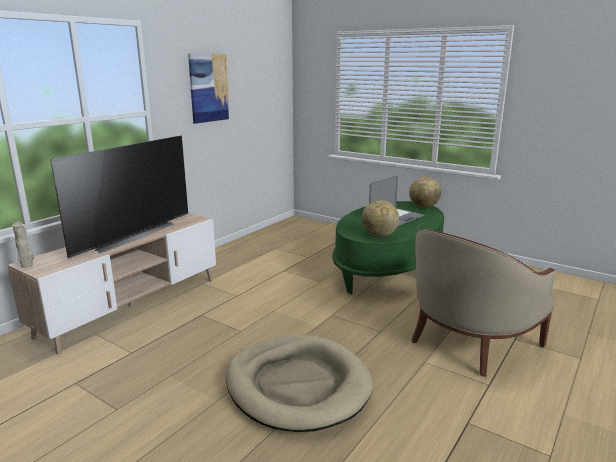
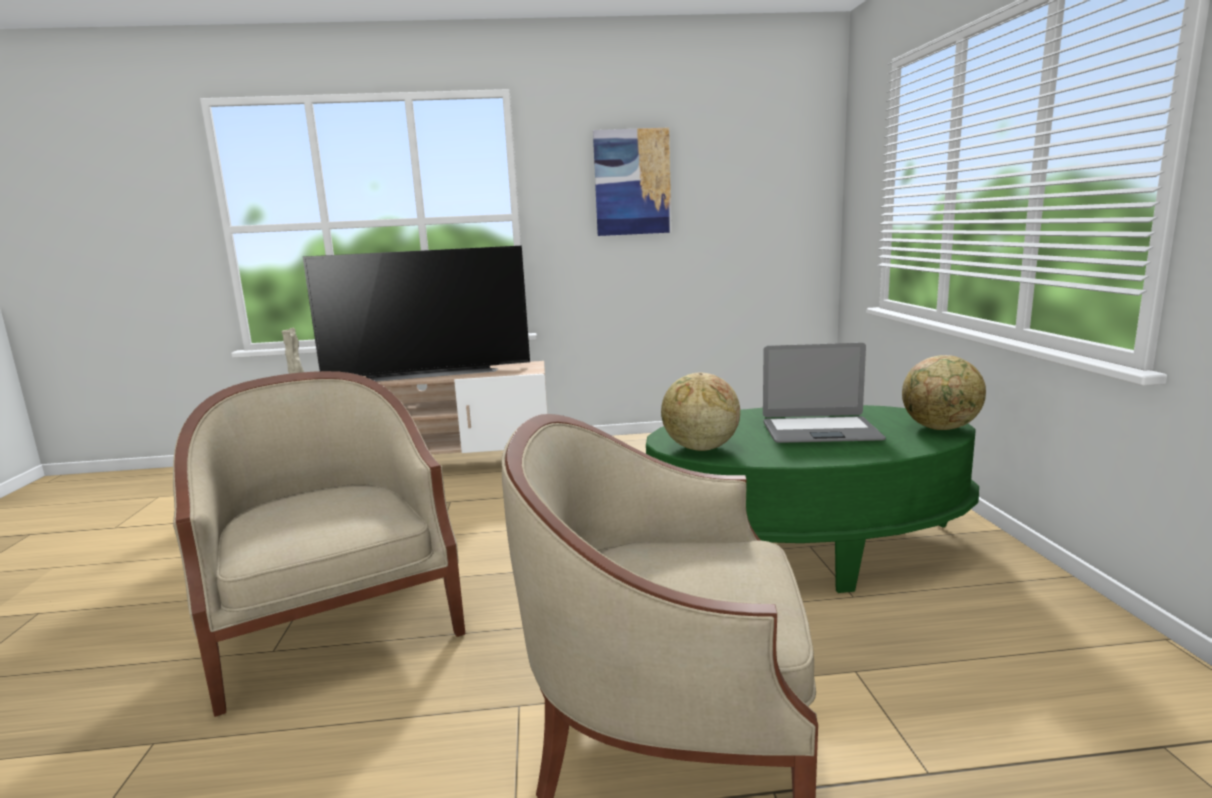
camera: 50 degrees right, 5 degrees down
beige dog bed [226,335,373,432] -> beige armchair [173,371,465,717]

